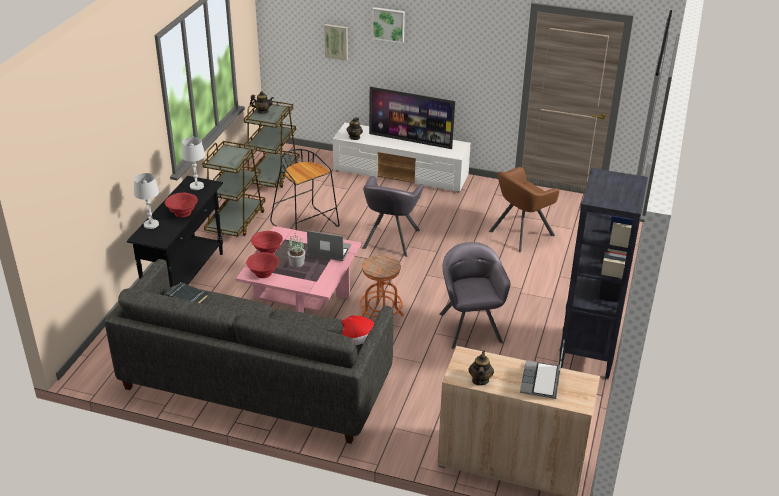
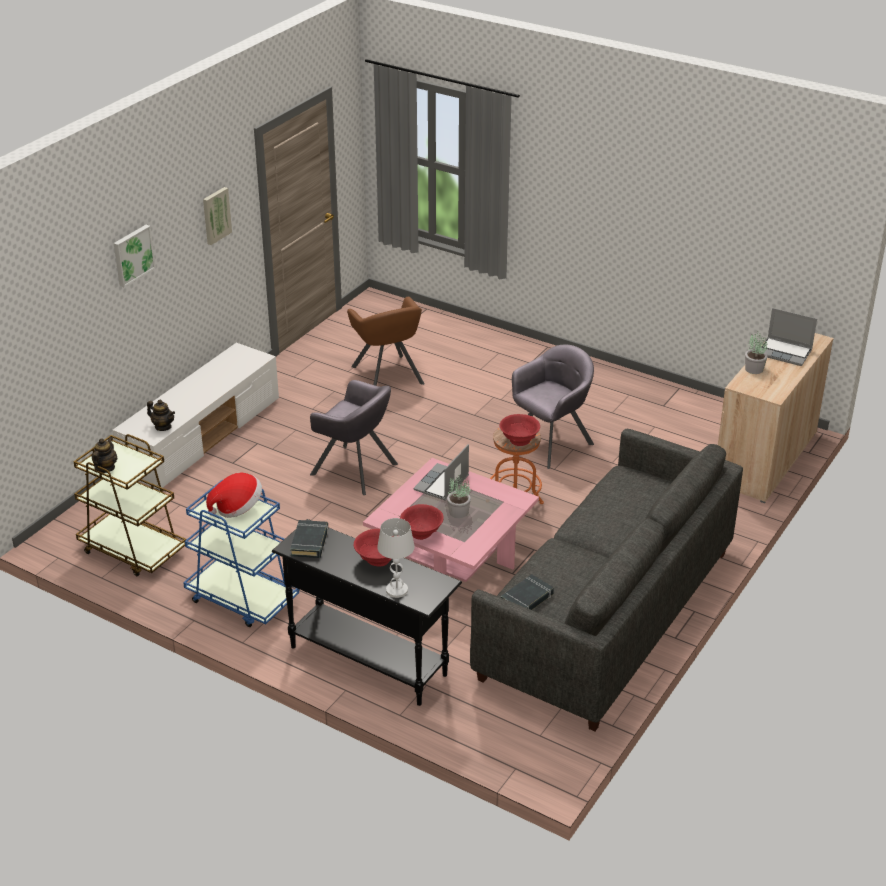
camera: 75 degrees left, 0 degrees up
white table lamp [181,137,205,190] -> black book [290,520,328,558]
brown cart [202,141,265,237] -> blue cart [183,480,299,627]
red bowl [246,252,279,278] -> red bowl moved to [499,414,540,446]
black stool [270,149,339,230] -> none
picture [324,24,348,61] -> picture moved to [203,187,232,245]
hat [342,315,374,345] -> hat moved to [206,473,262,518]
television [369,86,455,149] -> none
grey armchair [439,242,510,349] -> grey armchair turned 135 degrees clockwise [512,345,594,469]
teapot [469,350,494,386] -> none
black bookcase [559,168,648,379] -> none
none -> potted plant [745,331,768,374]

